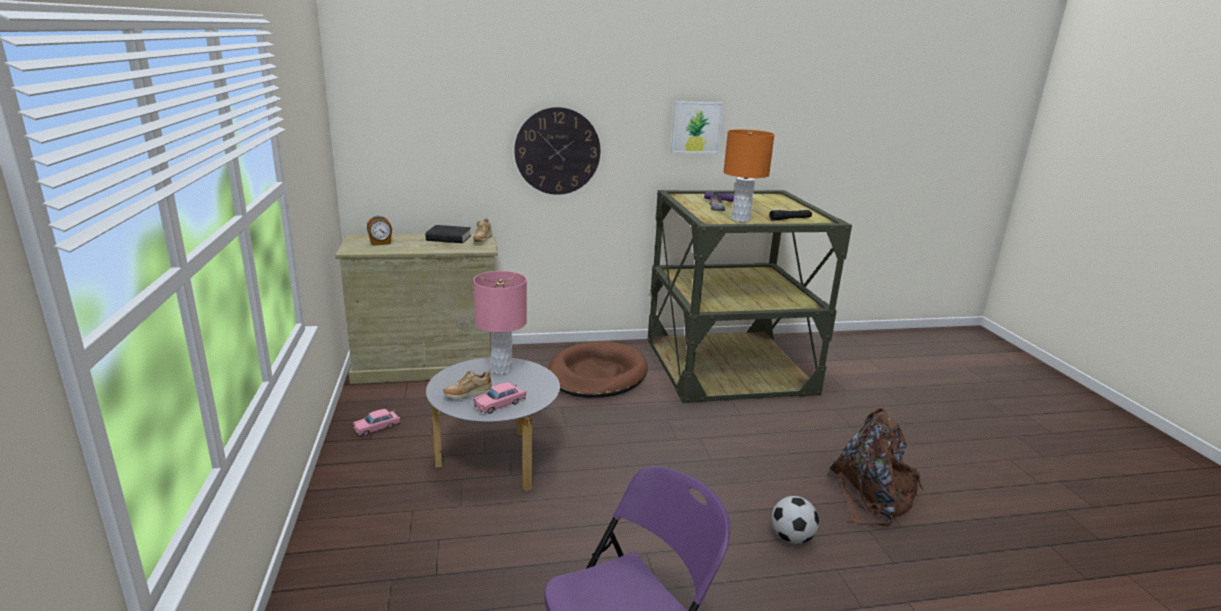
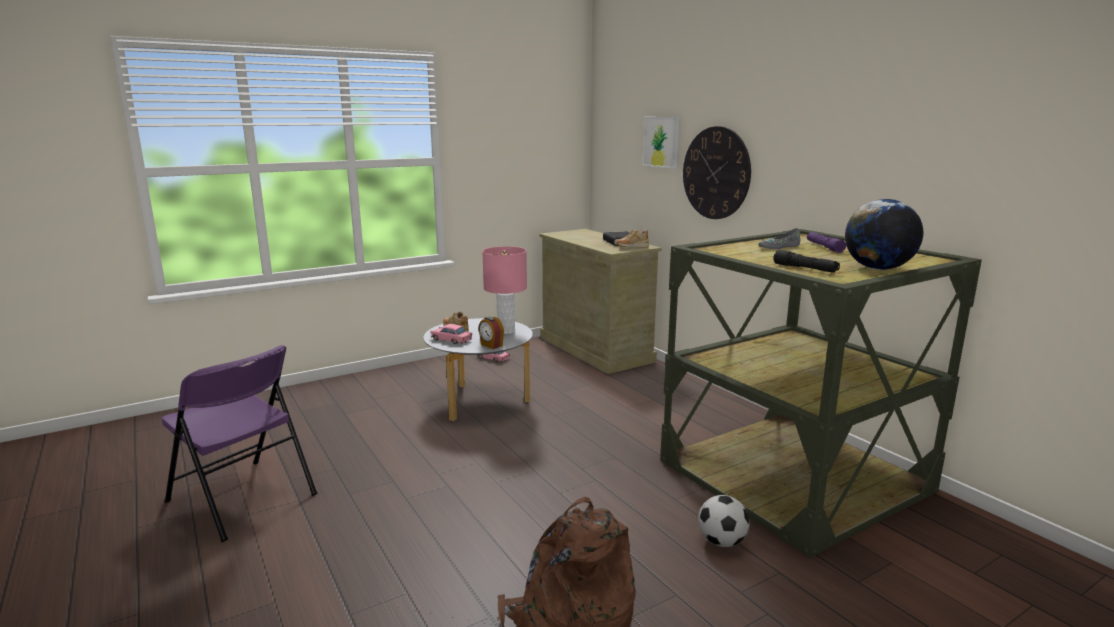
camera: 70 degrees right, 5 degrees down
alarm clock [367,216,392,246] -> alarm clock moved to [478,317,504,349]
brown dog bed [548,341,647,398] -> none
picture [671,101,724,153] -> picture moved to [643,117,679,169]
orange table lamp [723,129,775,223] -> none
football [772,496,819,544] -> football moved to [698,495,750,547]
none -> globe [845,199,923,270]

